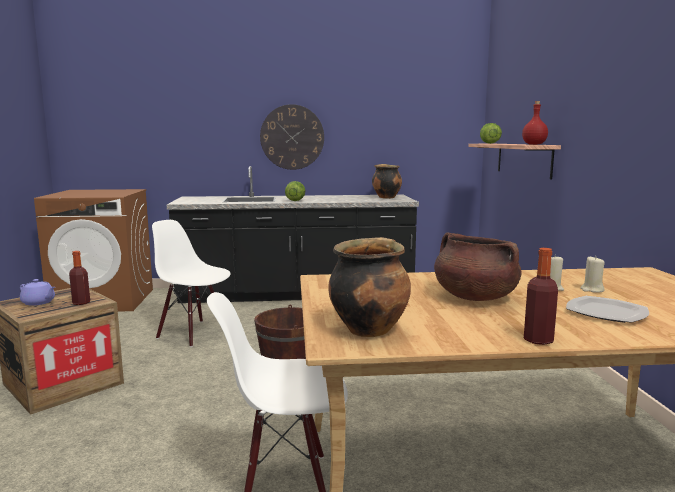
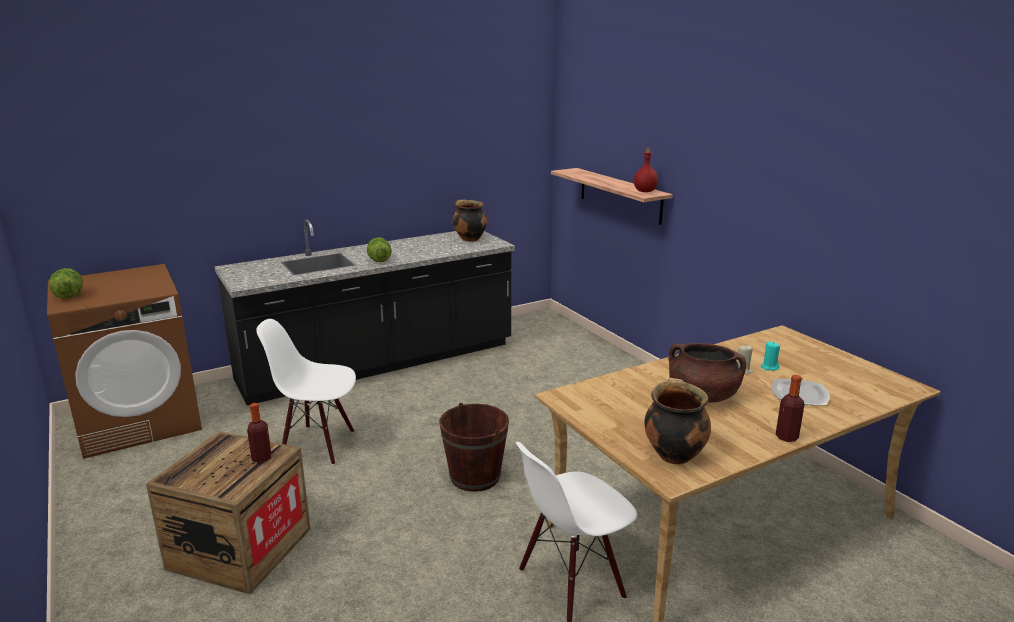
camera: 25 degrees left, 10 degrees up
purple teapot [20,279,55,306] -> none
wall clock [260,104,324,170] -> none
lettuce [480,123,502,144] -> lettuce moved to [49,268,83,299]
beige candle [581,256,605,293] -> turquoise candle [761,342,780,371]

